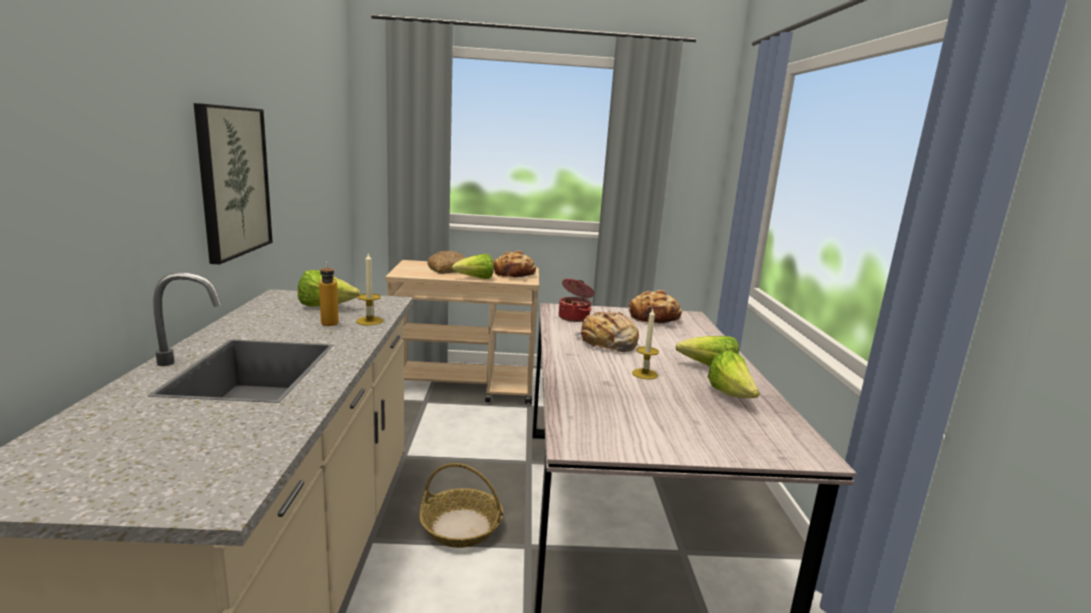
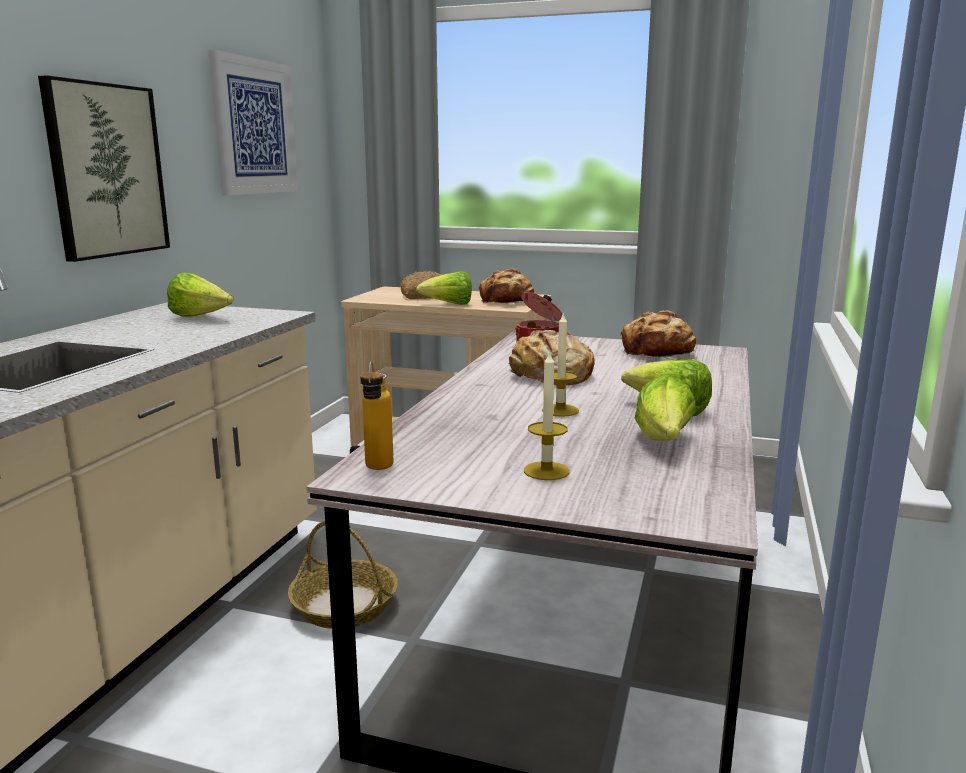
camera: 20 degrees right, 0 degrees up
bottle [319,261,339,326] -> bottle moved to [360,361,394,470]
candle [356,252,383,325] -> candle moved to [524,350,570,480]
none -> picture [208,50,298,196]

